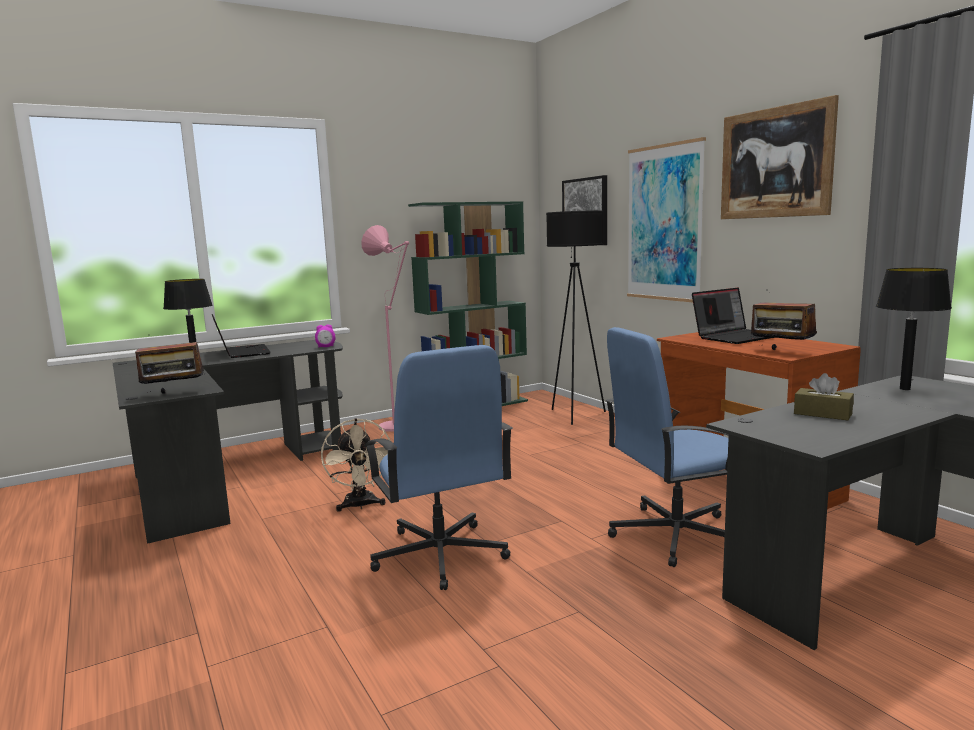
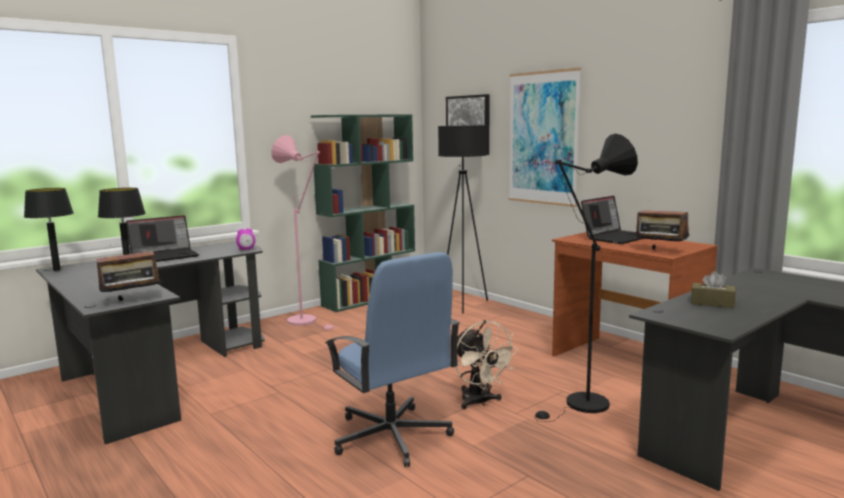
camera: 10 degrees left, 0 degrees up
laptop [212,314,271,358] -> laptop turned 90 degrees clockwise [126,215,199,262]
beige fan [321,418,391,512] -> beige fan moved to [455,320,519,409]
blue office chair [605,327,729,567] -> black floor lamp [534,133,638,422]
picture [721,95,839,219] -> none
black table lamp [876,268,952,390] -> black table lamp moved to [24,188,74,271]

